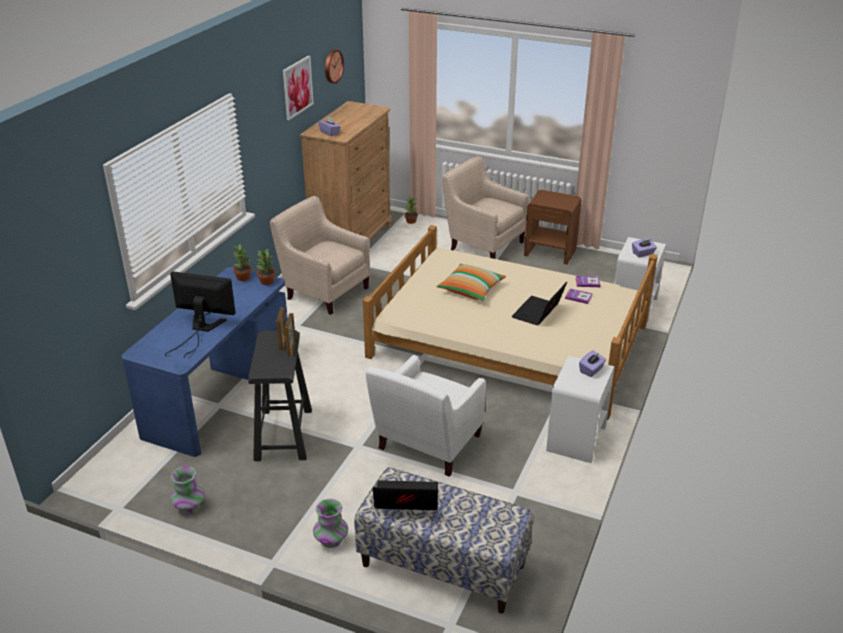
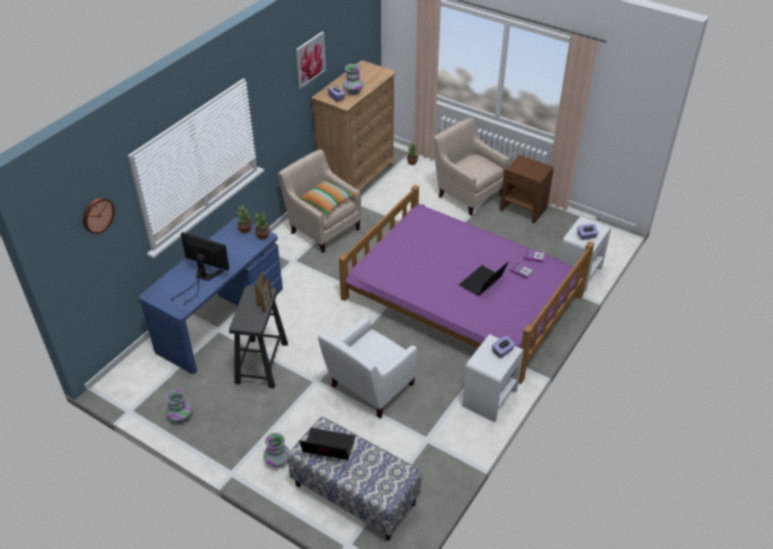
camera: 10 degrees right, 10 degrees up
wall clock [325,50,344,84] -> wall clock moved to [83,198,115,234]
beige bed [363,225,658,420] -> purple bed [339,185,594,384]
pillow [437,264,506,301] -> pillow moved to [299,179,355,215]
none -> vase [343,64,364,95]

